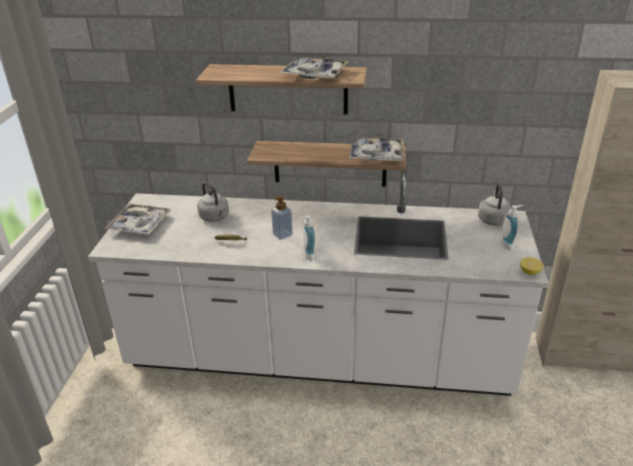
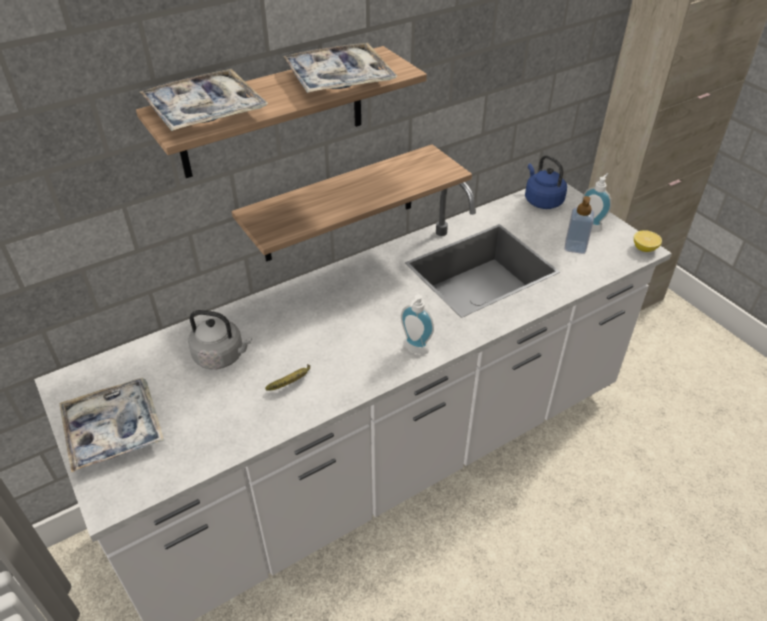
camera: 40 degrees left, 10 degrees up
soap dispenser [271,196,293,240] -> soap dispenser moved to [565,196,594,254]
tray [349,137,404,161] -> tray moved to [140,69,268,131]
grey kettle [478,184,511,226] -> blue kettle [525,155,567,209]

